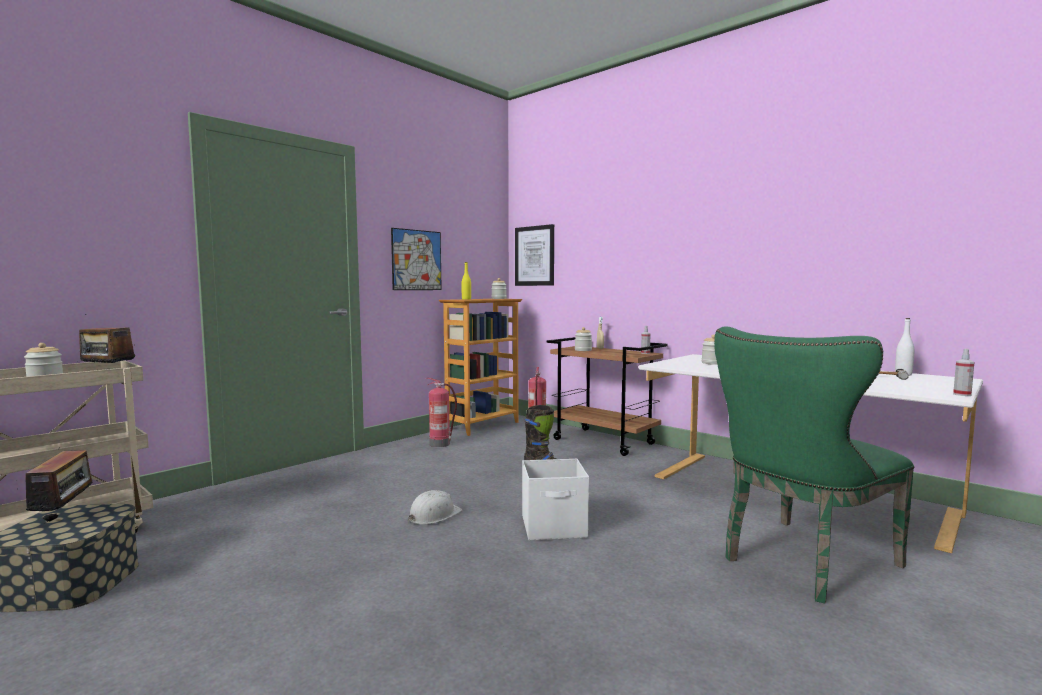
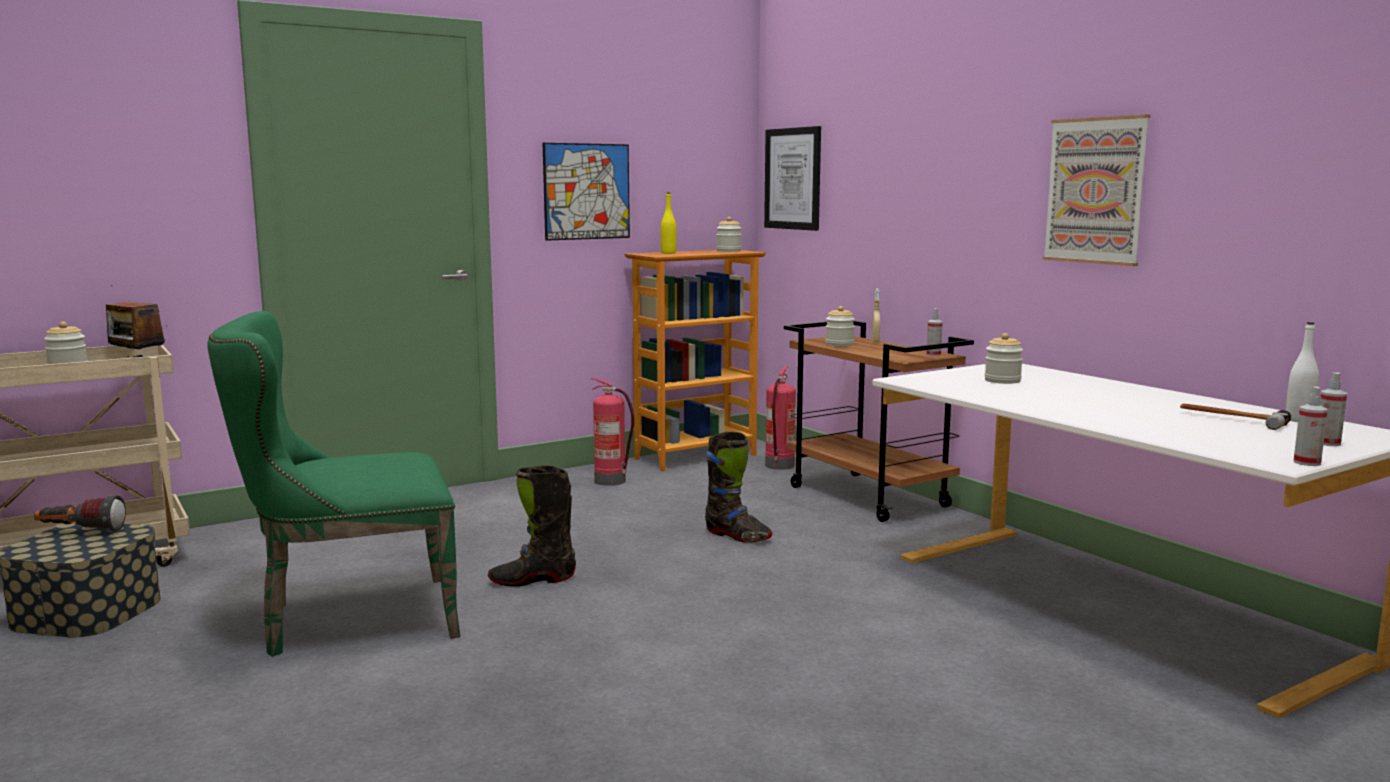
camera: 15 degrees right, 5 degrees up
radio [25,450,97,524] -> flashlight [34,495,126,532]
white hard hat [408,490,462,524] -> black boot [488,465,576,587]
white storage box [522,459,589,541] -> none
green chair [714,326,914,604] -> green chair moved to [208,311,460,657]
none -> picture [1042,114,1150,266]
none -> spray bottle [1320,372,1347,446]

